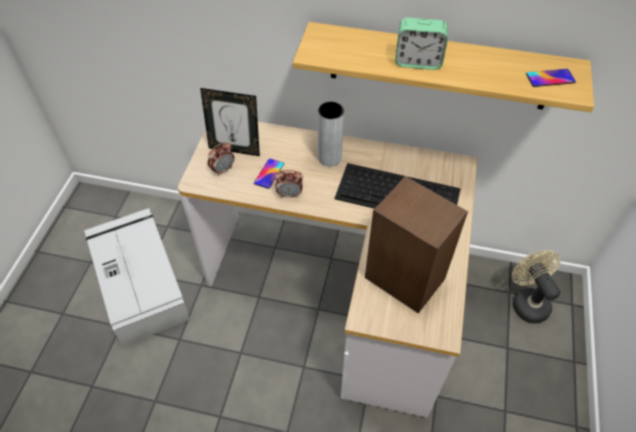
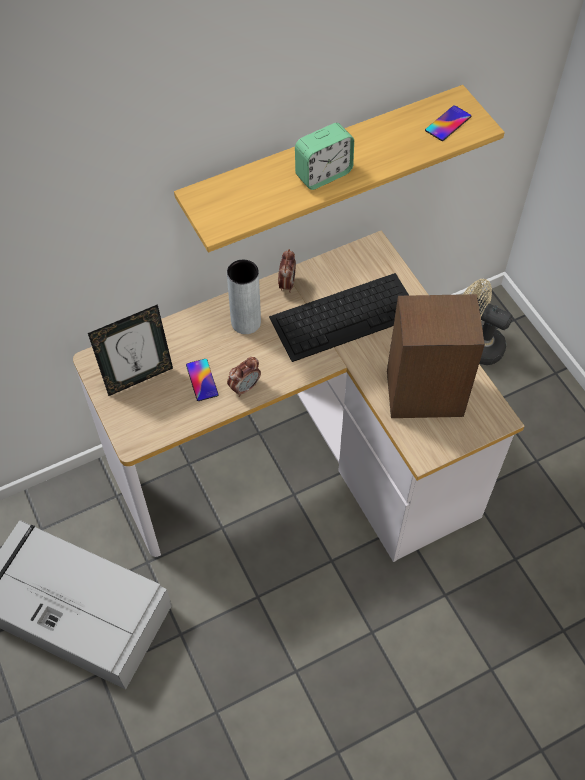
camera: 40 degrees left, 5 degrees up
alarm clock [208,142,235,176] -> alarm clock moved to [278,249,296,293]

